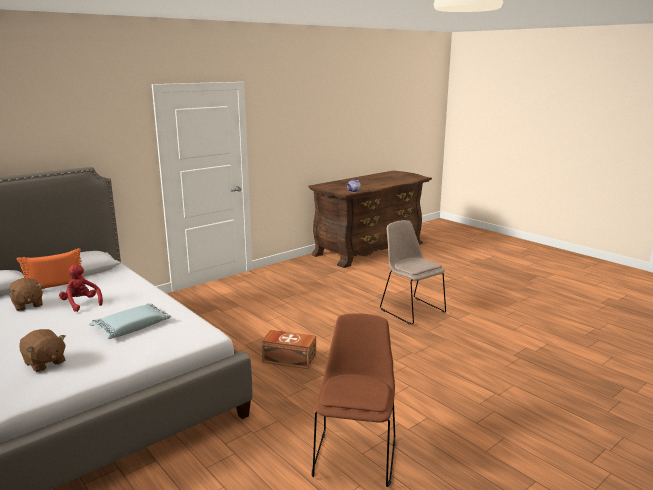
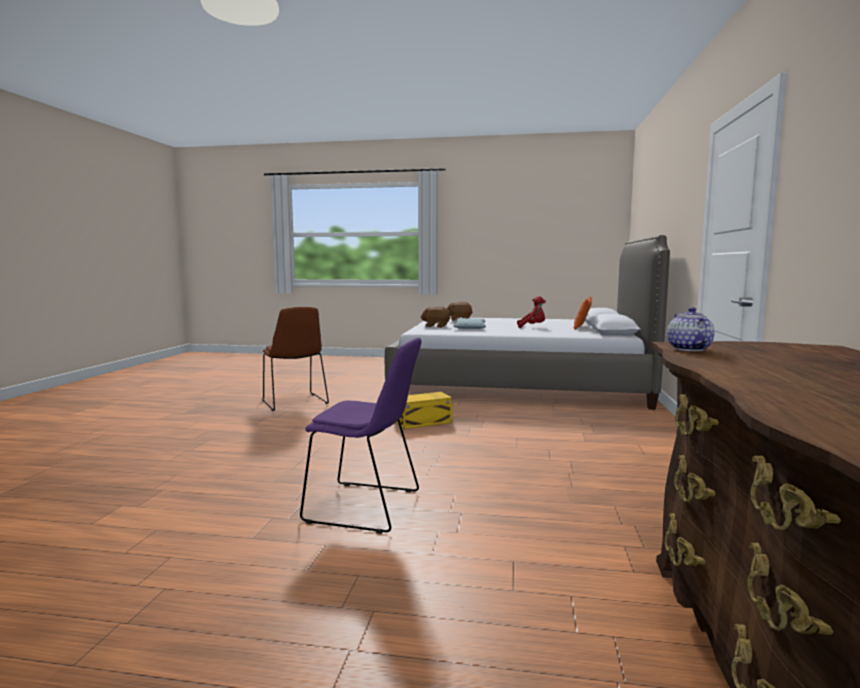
camera: 140 degrees right, 10 degrees down
brown plush toy [9,278,43,311] -> brown plush toy moved to [421,306,450,328]
brown storage box [262,330,316,369] -> yellow storage box [396,392,452,429]
beige chair [380,220,446,325] -> purple chair [300,338,421,534]

